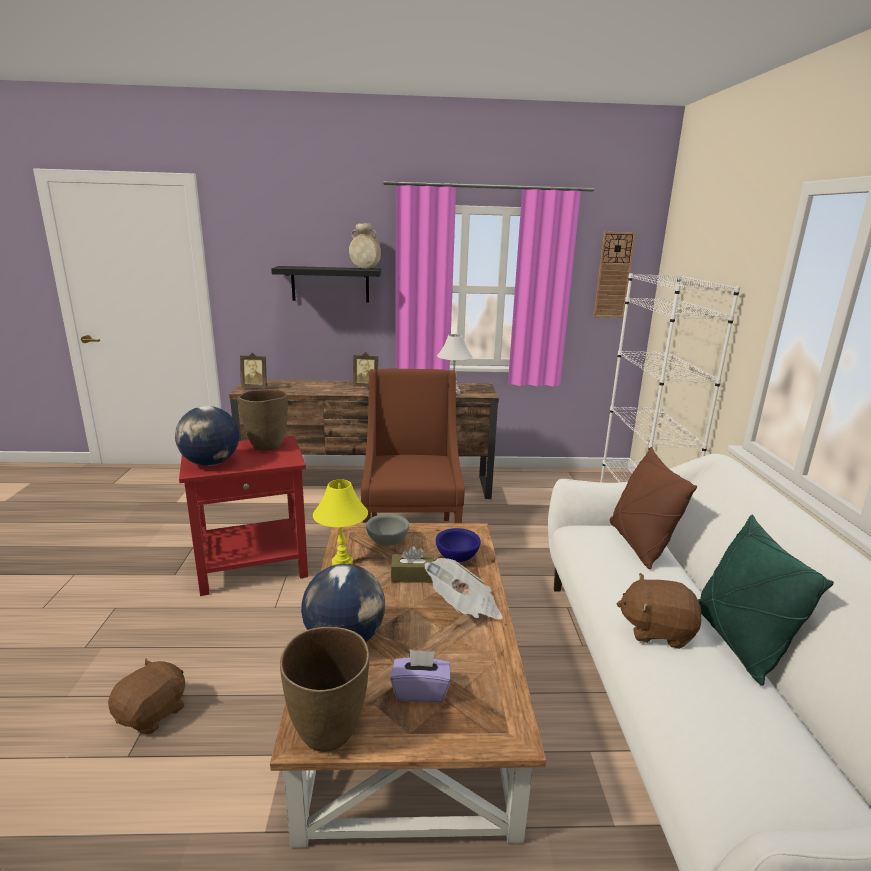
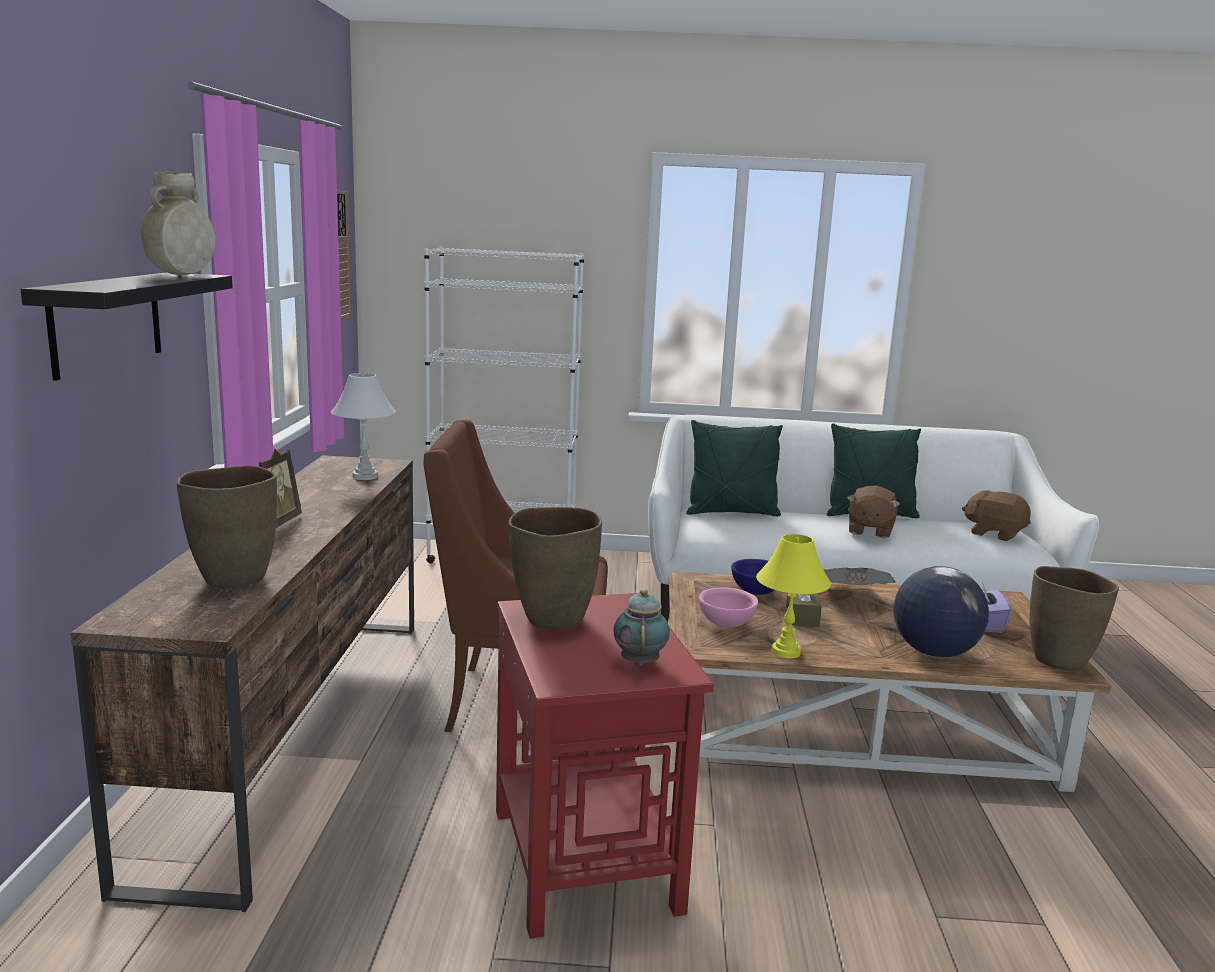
camera: 85 degrees left, 5 degrees down
brown plush toy [108,658,185,734] -> brown plush toy moved to [962,490,1031,541]
globe [175,406,239,466] -> teapot [613,589,670,666]
picture frame [240,352,267,388] -> none
grey bowl [366,514,409,546] -> pink bowl [699,588,758,628]
brown pillow [609,447,697,570] -> green pillow [686,420,783,516]
none -> brown vase [177,466,277,588]

